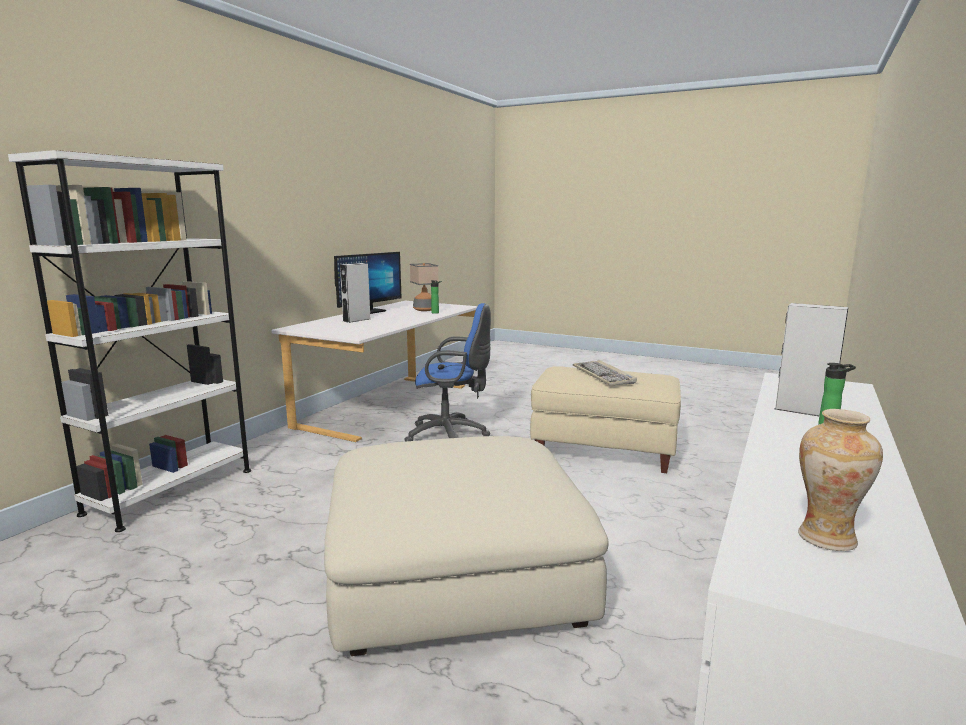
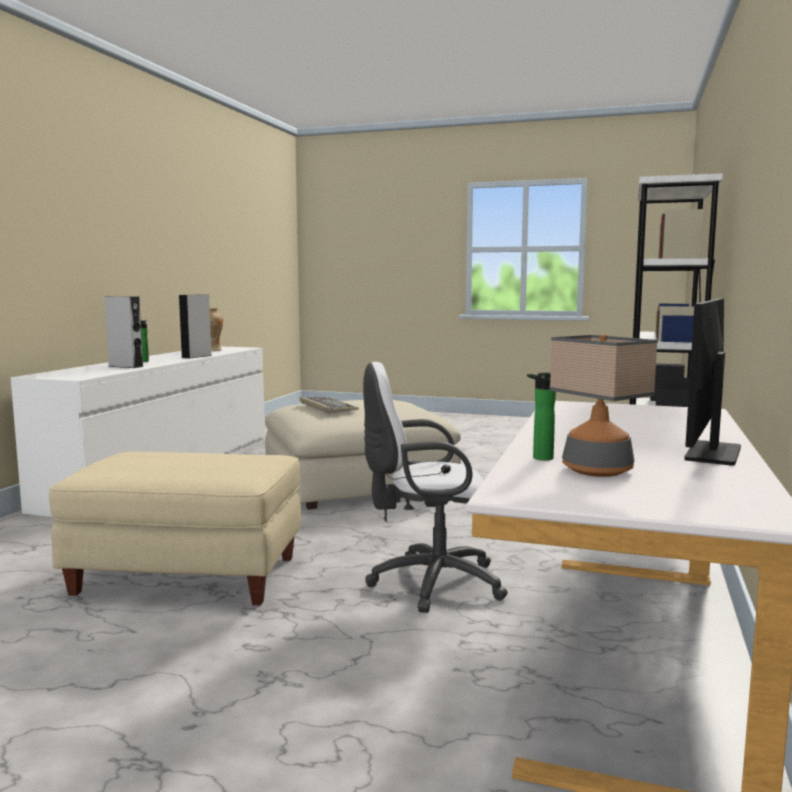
camera: 170 degrees right, 5 degrees down
grey speaker [340,263,370,323] -> grey speaker moved to [179,294,211,359]
blue office chair [404,303,491,442] -> white office chair [363,362,508,613]
keyboard [573,360,637,386] -> keyboard moved to [300,396,359,414]

